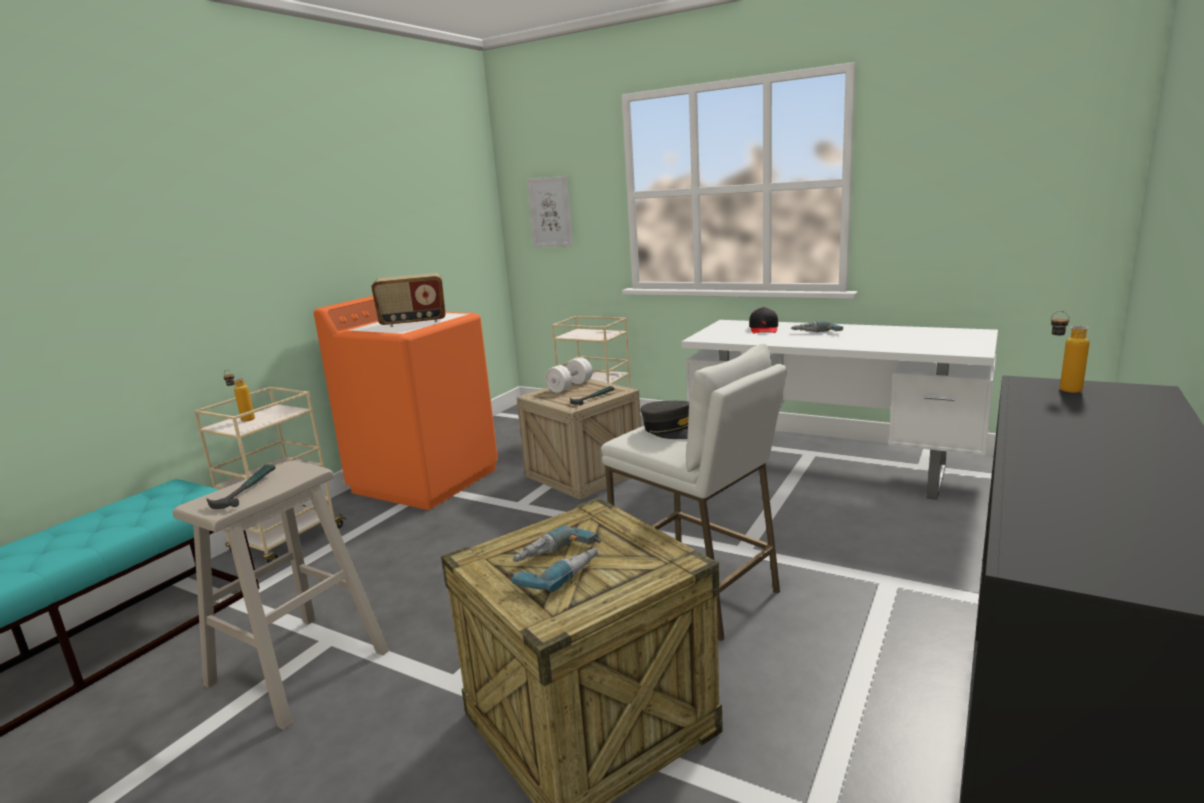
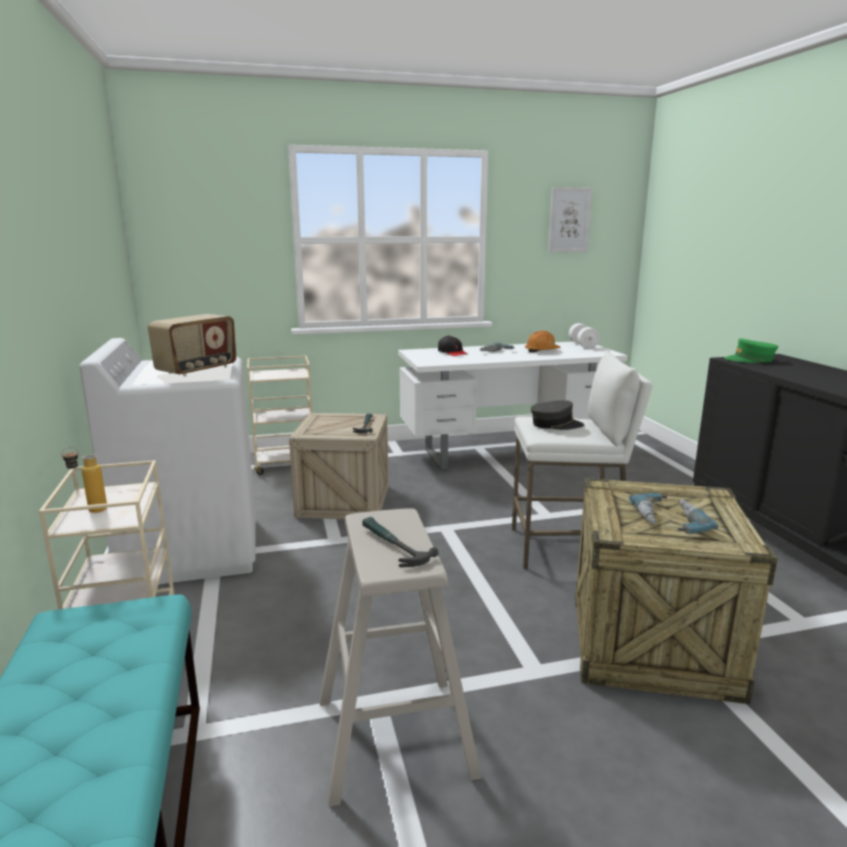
camera: 45 degrees left, 0 degrees up
orange washing machine [314,296,498,510] -> white washing machine [79,338,256,584]
picture [527,176,573,247] -> picture moved to [548,187,593,253]
white dumbbell [545,357,592,393] -> white dumbbell moved to [569,323,600,349]
bottle [1051,311,1089,393] -> green cap [724,338,778,363]
none -> orange hard hat [525,331,561,352]

